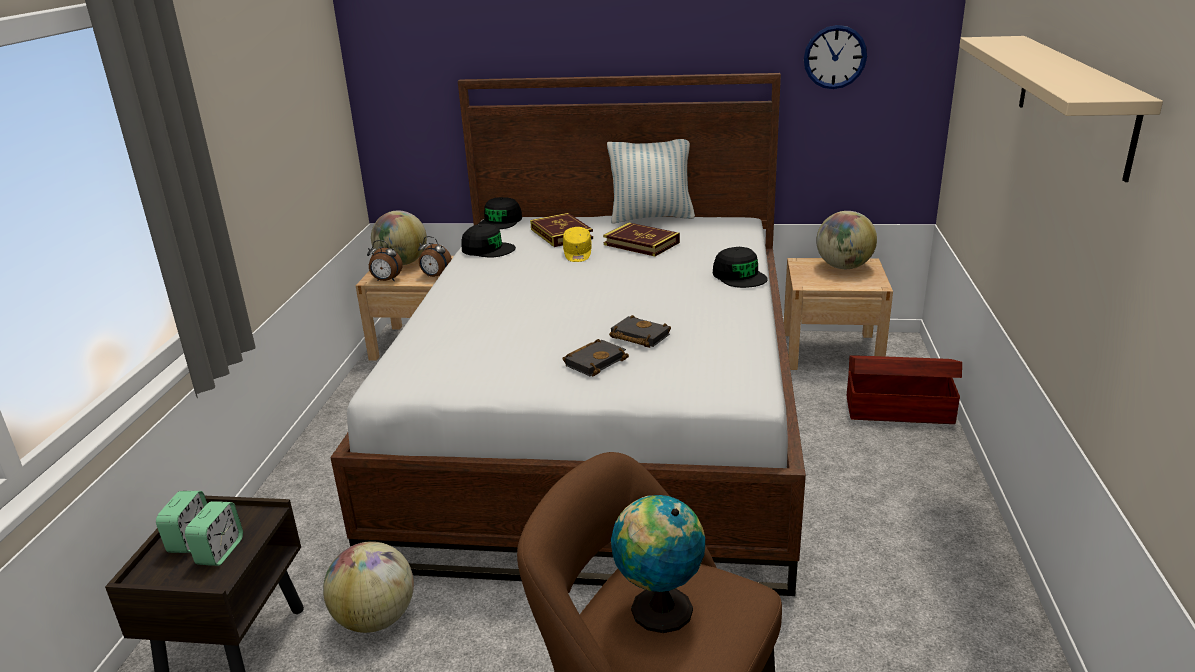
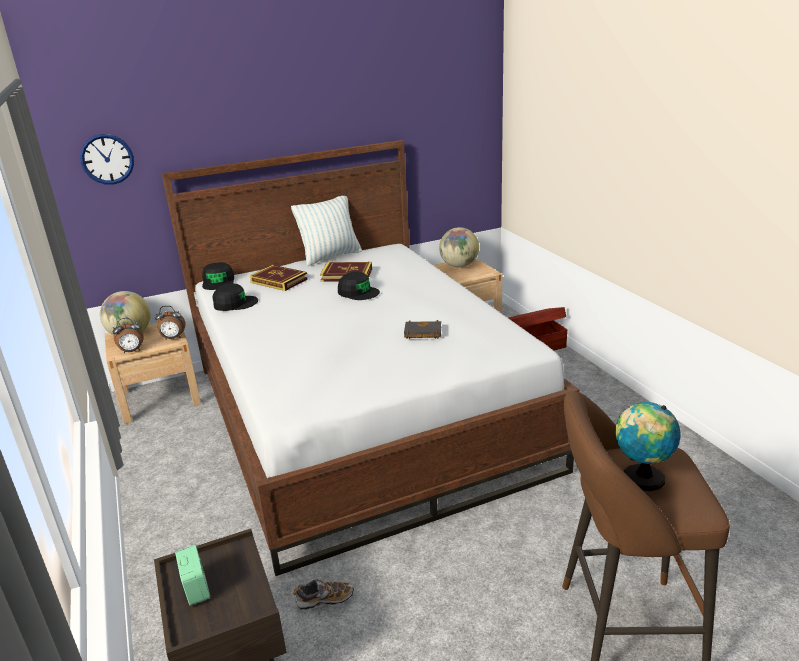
camera: 30 degrees left, 0 degrees up
alarm clock [185,501,243,566] -> none
globe [323,541,414,633] -> shoe [293,579,354,610]
black book [562,339,629,376] -> none
yellow cap [563,227,592,262] -> none
black cap [713,247,768,288] -> black cap moved to [338,271,380,300]
wall clock [804,25,867,89] -> wall clock moved to [80,134,134,185]
beige shelf [959,36,1163,182] -> none

